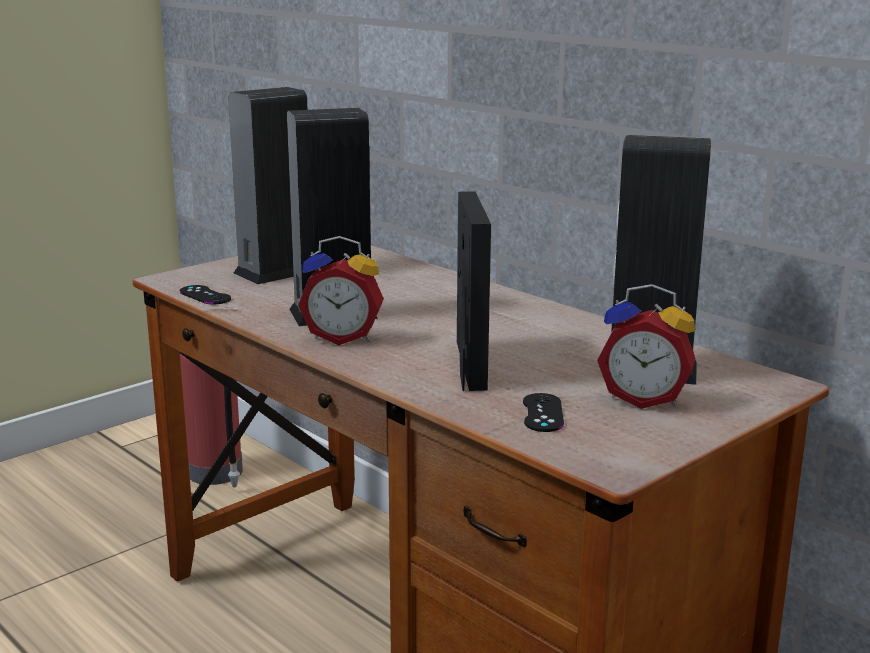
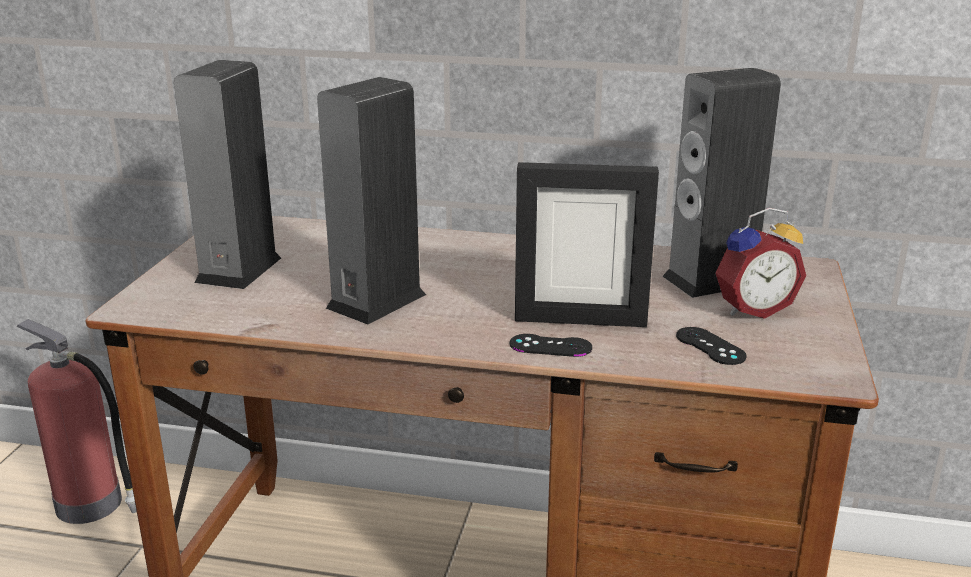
camera: 35 degrees left, 5 degrees up
black game controller [180,285,231,304] -> black game controller moved to [510,334,592,357]
alarm clock [298,236,384,345] -> none
picture frame [457,191,491,391] -> picture frame turned 135 degrees clockwise [515,162,659,327]

